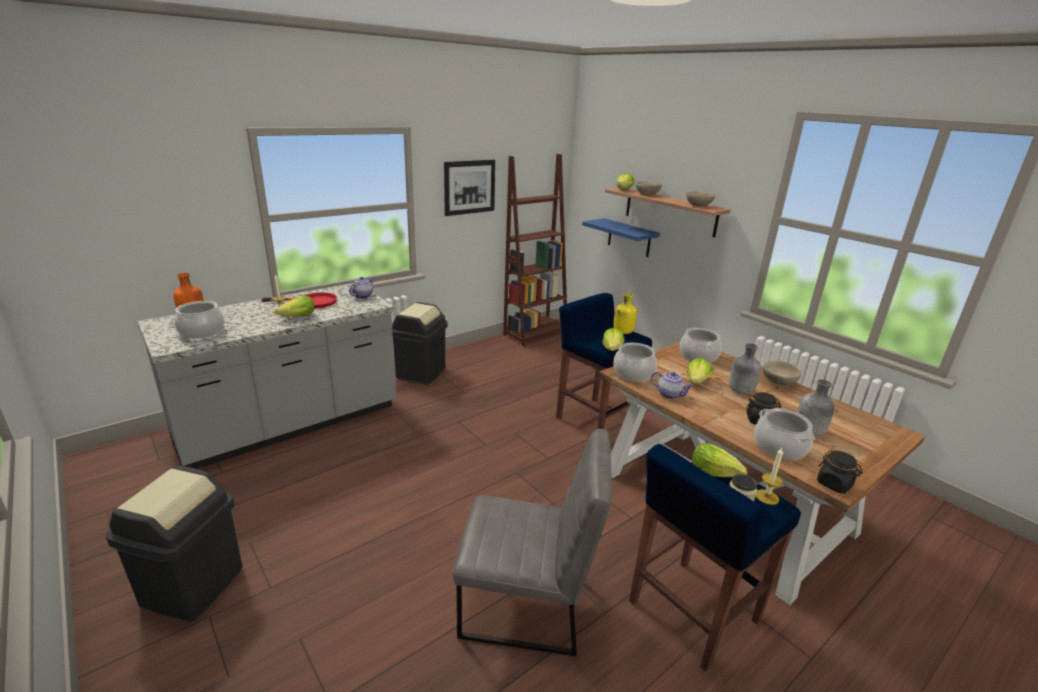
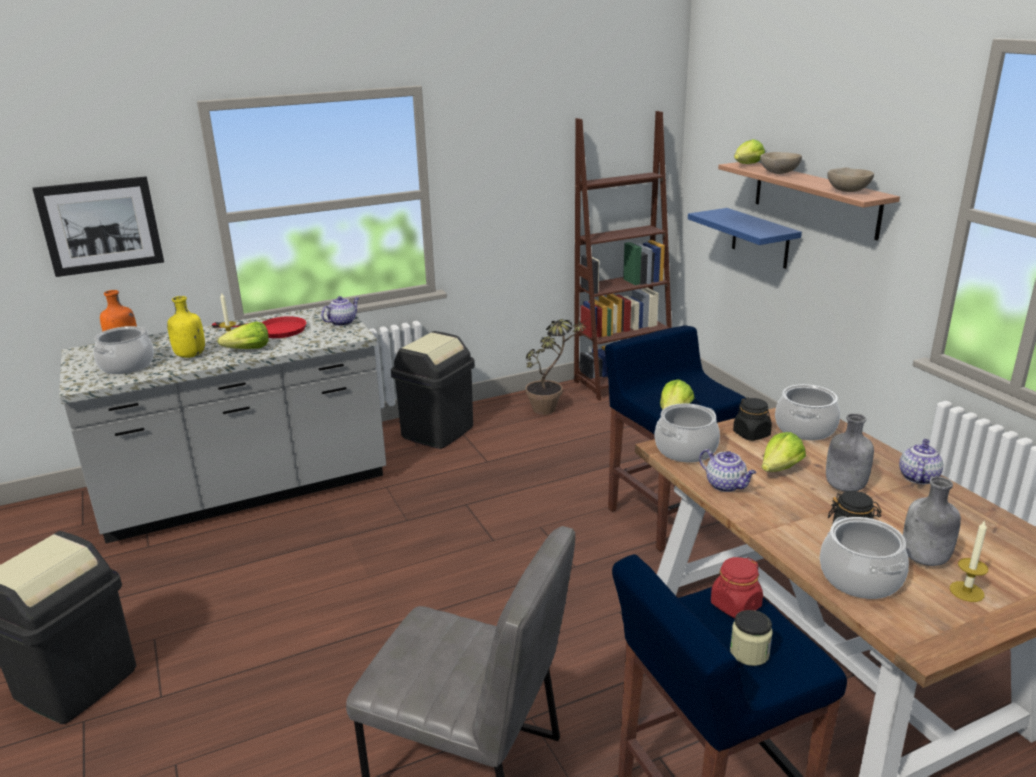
camera: 15 degrees right, 0 degrees up
picture [444,160,495,216] -> picture moved to [32,176,164,277]
yellow bottle [614,293,637,334] -> yellow bottle moved to [167,296,205,358]
lettuce [692,443,747,477] -> red jar [711,557,763,618]
candle [756,448,783,505] -> candle moved to [950,520,988,602]
beige bowl [763,361,801,386] -> teapot [899,439,943,484]
black jar [817,450,862,494] -> black jar moved to [733,397,772,441]
none -> potted plant [525,318,588,415]

